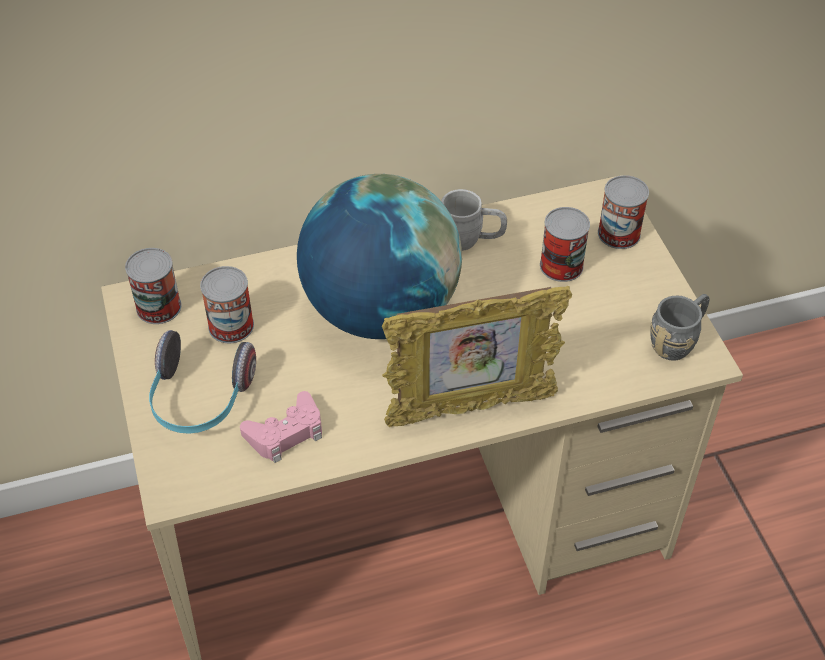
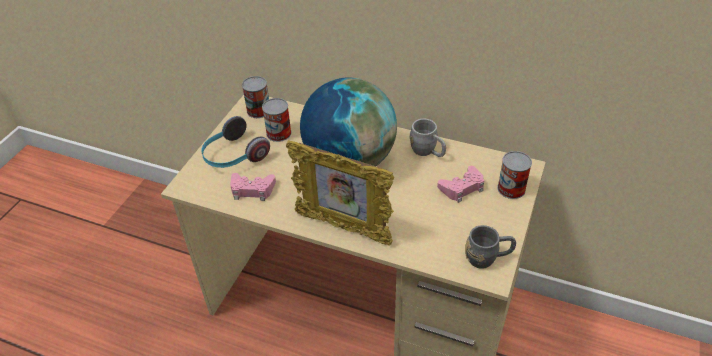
camera: 40 degrees right, 5 degrees down
can [540,207,590,282] -> pink game controller [437,166,484,203]

